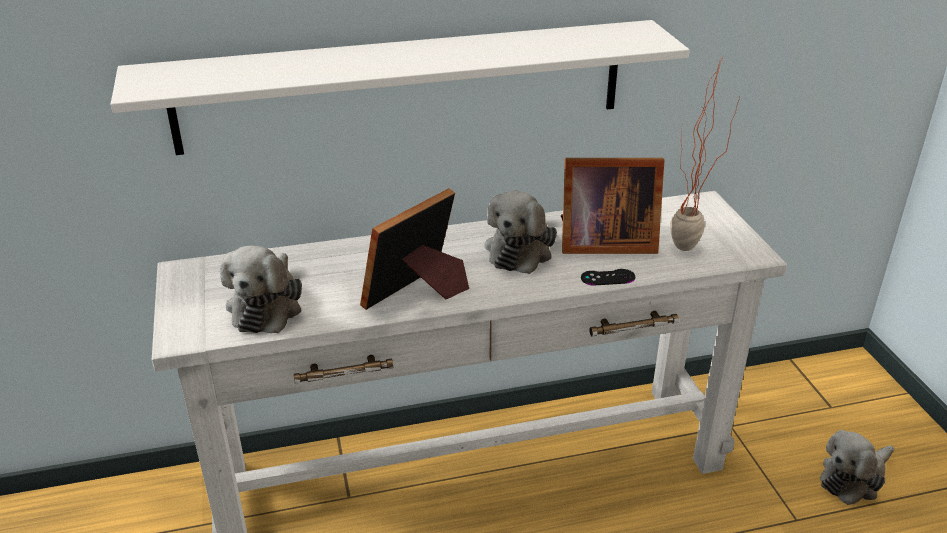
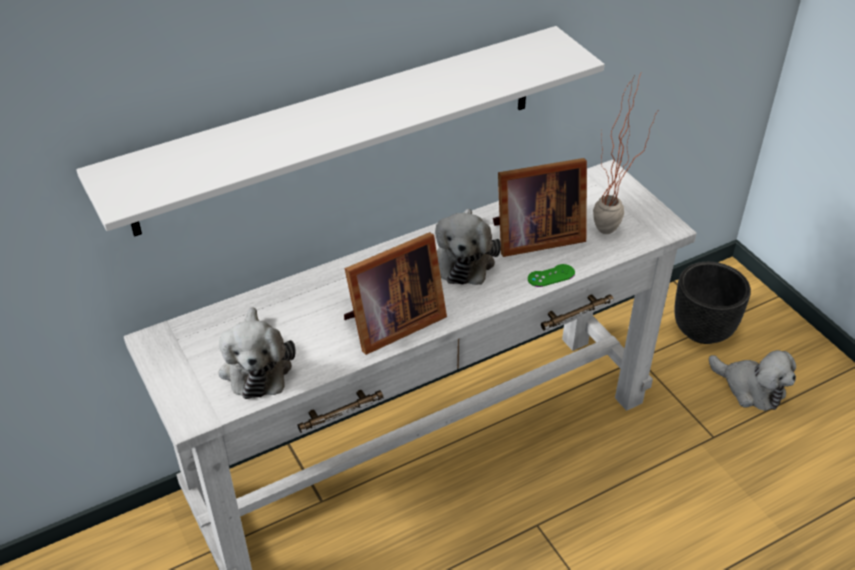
camera: 15 degrees left, 10 degrees up
picture frame [360,188,469,310] -> picture frame turned 150 degrees counterclockwise [344,232,447,355]
black game controller [581,269,635,286] -> green game controller [528,264,575,287]
plush toy [820,430,894,505] -> plush toy turned 90 degrees counterclockwise [709,350,796,411]
none -> black planter [674,262,751,344]

